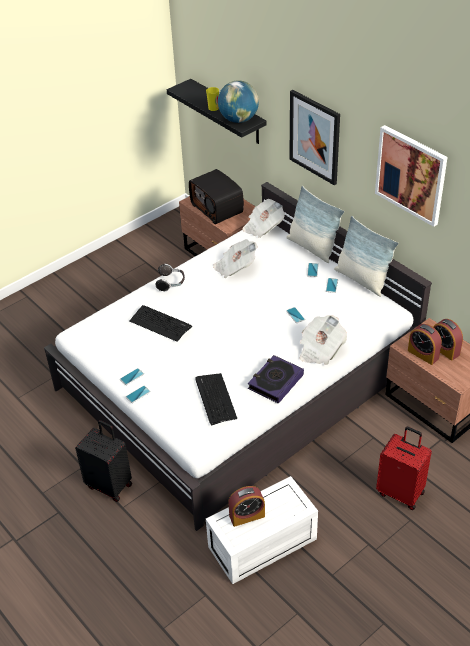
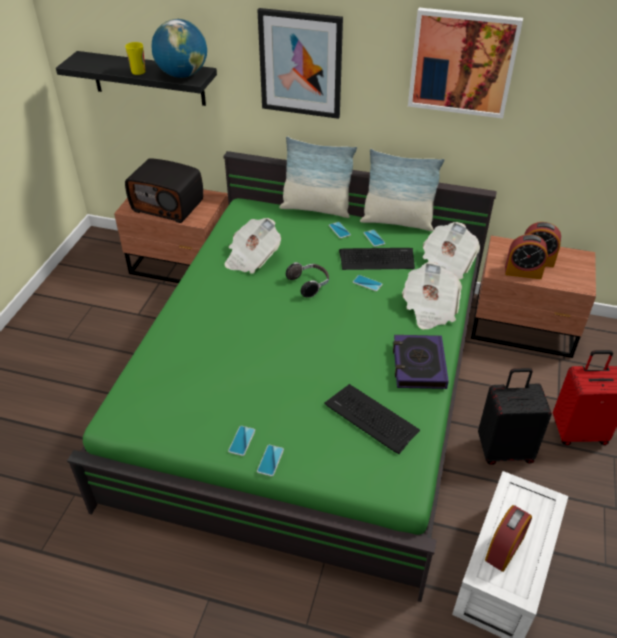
camera: 35 degrees left, 0 degrees up
white bed [44,182,432,531] -> green bed [67,151,497,602]
black suitcase [75,420,132,502] -> black suitcase moved to [478,368,552,465]
keyboard [129,305,192,342] -> keyboard moved to [339,248,415,270]
headphones [155,264,185,292] -> headphones moved to [286,262,329,298]
newspaper [243,199,285,238] -> newspaper moved to [422,222,480,280]

